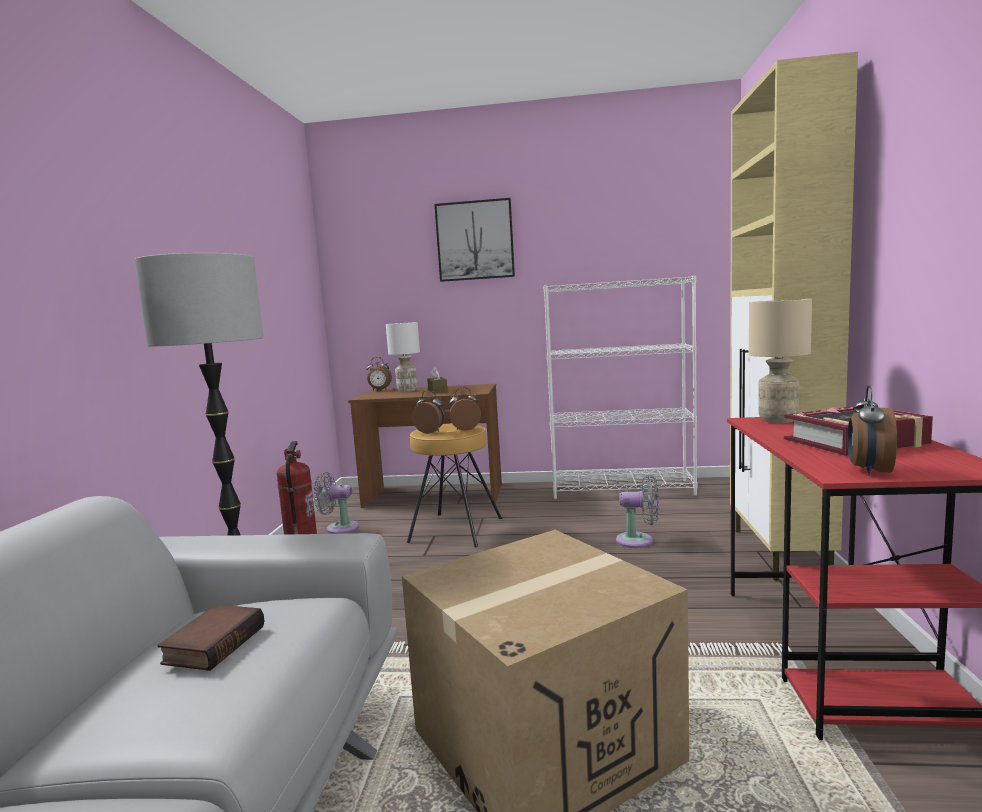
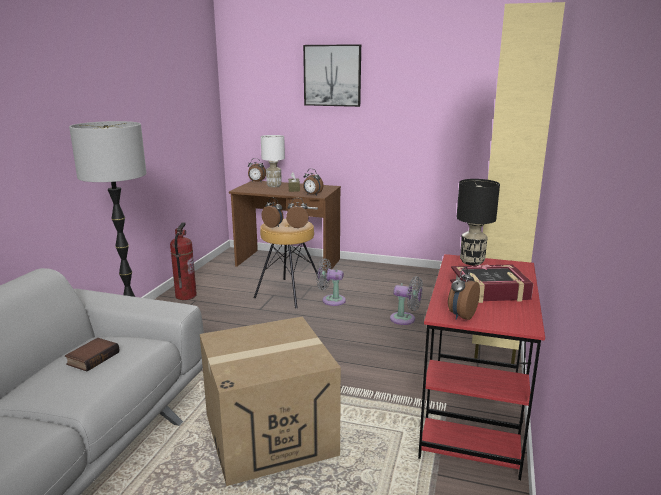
camera: 10 degrees right, 10 degrees up
grey fan [313,472,359,534] -> grey fan moved to [316,258,346,306]
white bookcase [543,276,697,499] -> none
beige table lamp [749,299,812,423] -> black table lamp [456,179,500,265]
none -> alarm clock [303,169,324,196]

